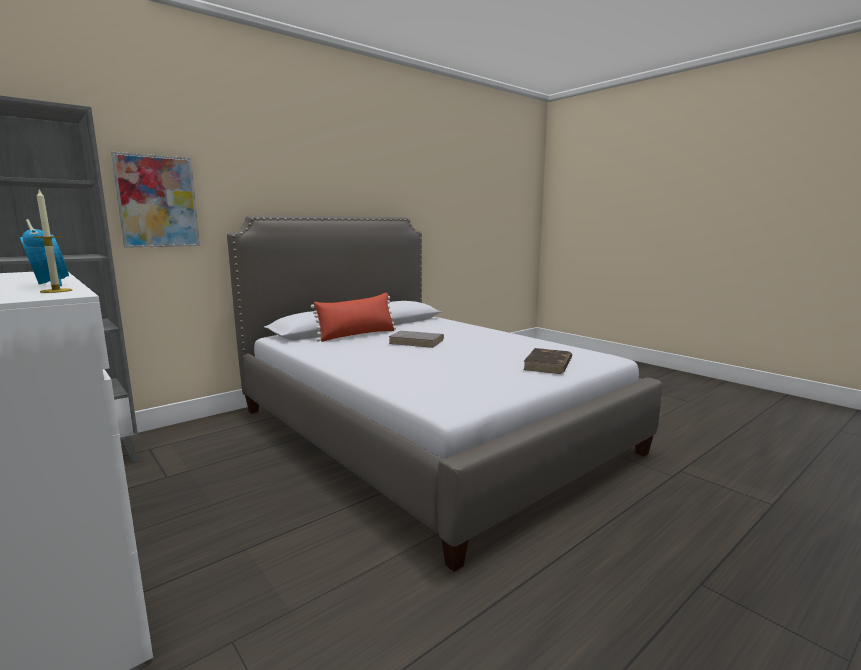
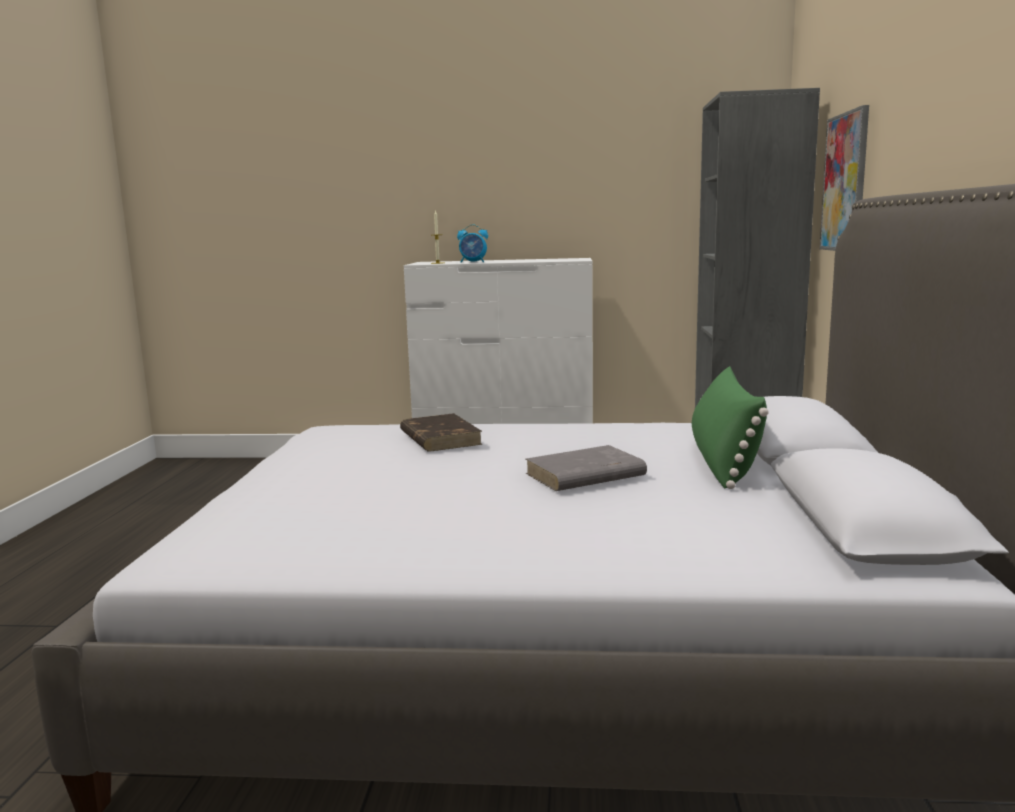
camera: 135 degrees right, 0 degrees up
red pillow [311,293,396,342] -> green pillow [692,366,769,489]
brown book [523,348,572,374] -> brown book moved to [400,413,483,452]

